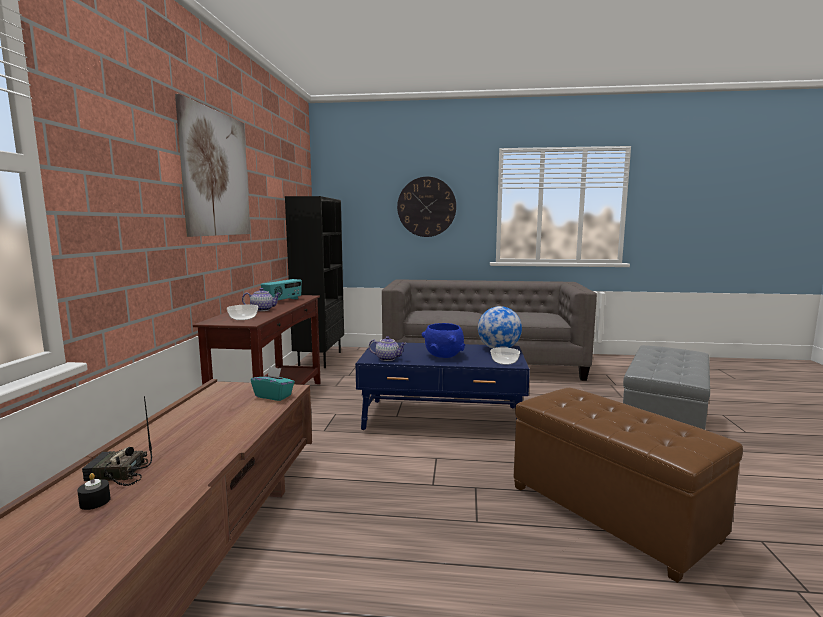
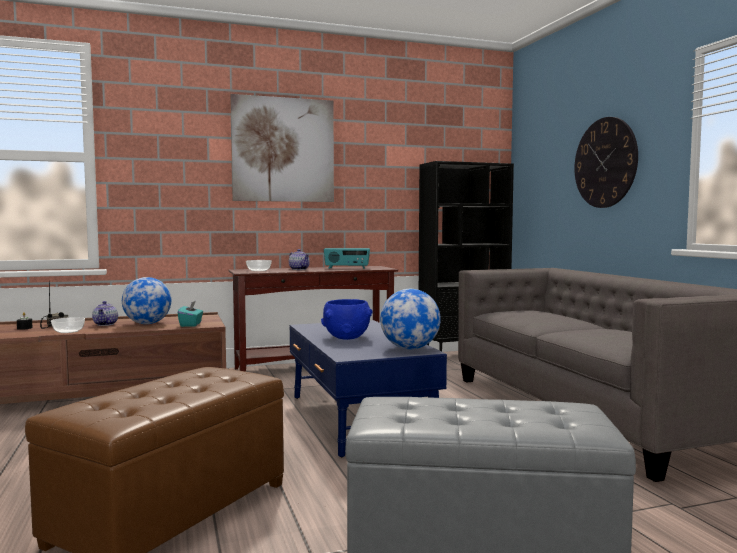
camera: 65 degrees right, 5 degrees down
teapot [369,336,407,361] -> teapot moved to [92,301,118,326]
bowl [490,347,520,365] -> bowl moved to [51,317,85,333]
none -> globe [122,277,171,324]

